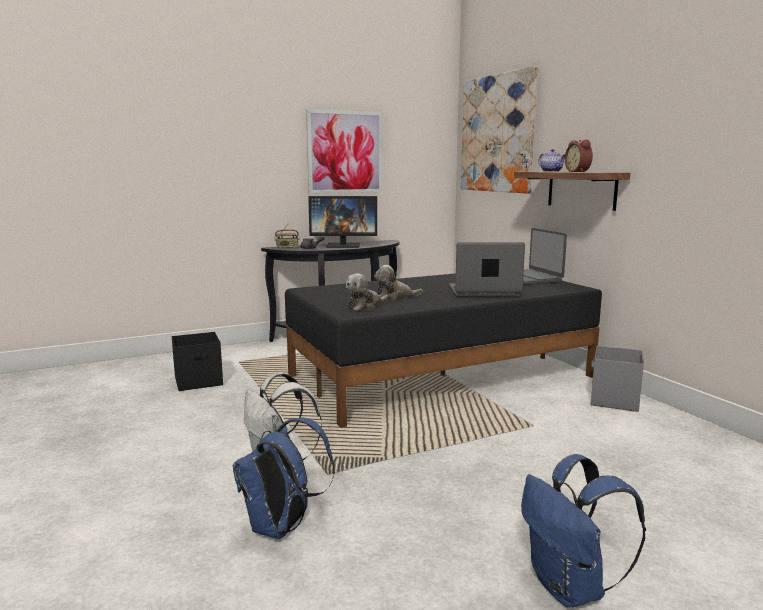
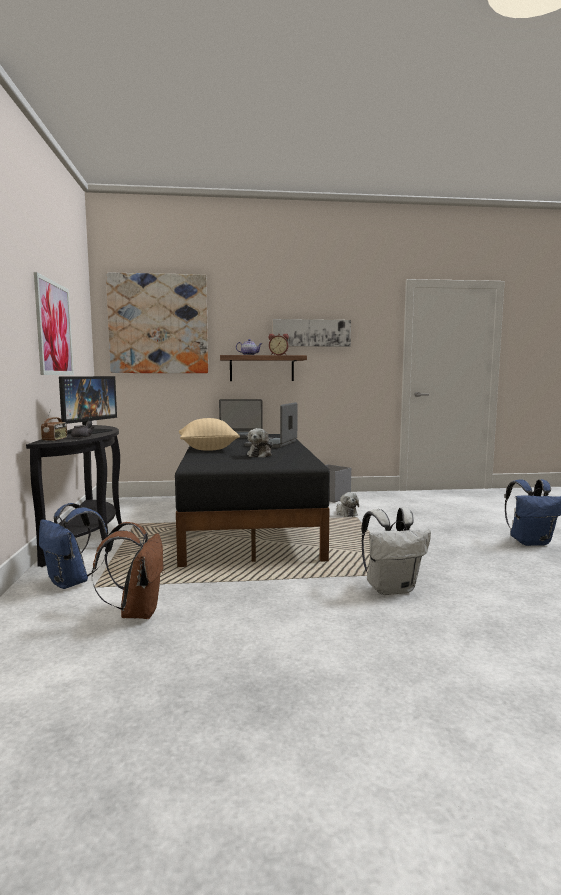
camera: 70 degrees left, 5 degrees down
black storage box [172,332,223,391] -> brown backpack [92,522,165,619]
blue backpack [233,418,335,539] -> blue backpack moved to [39,503,108,589]
plush toy [346,273,389,311] -> plush toy moved to [337,492,359,517]
none -> beige pillow [179,418,240,451]
none -> picture [273,319,351,347]

